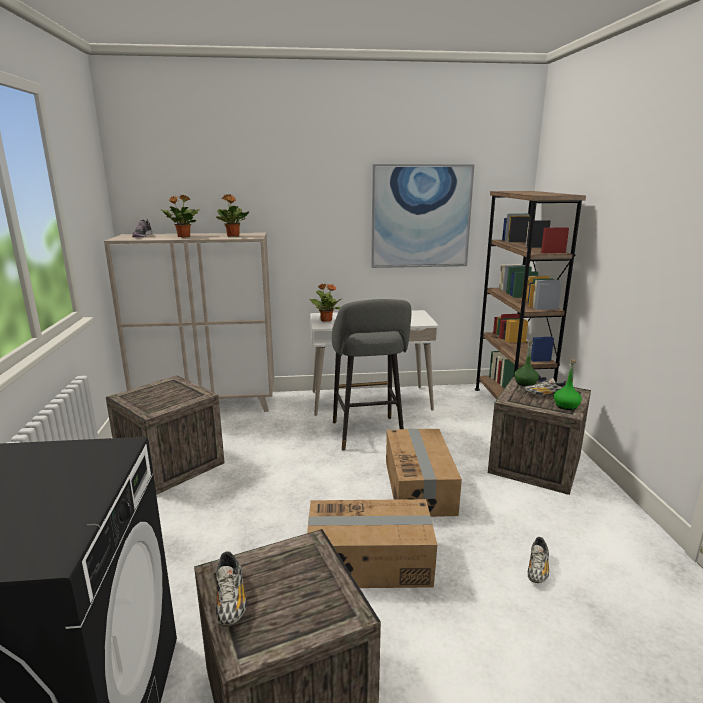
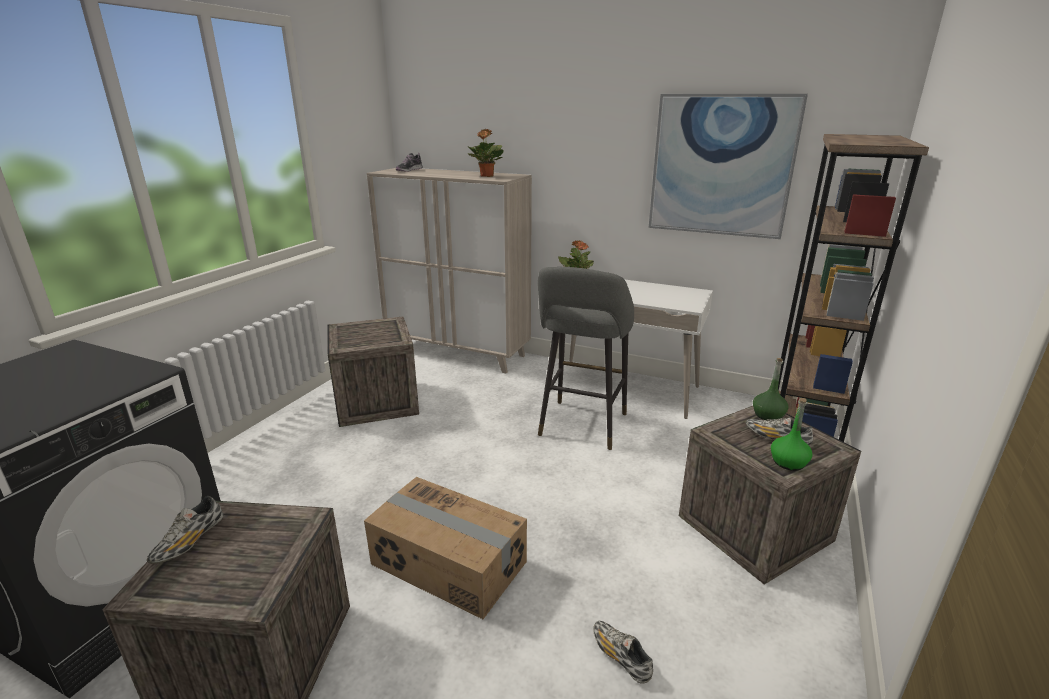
camera: 30 degrees right, 5 degrees up
potted plant [161,195,200,237] -> none
cardboard box [386,429,462,517] -> none
shoe [528,537,549,583] -> shoe turned 90 degrees clockwise [593,621,653,684]

